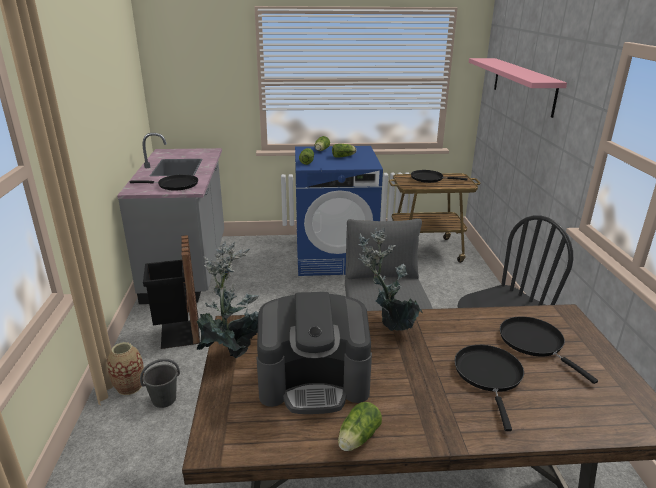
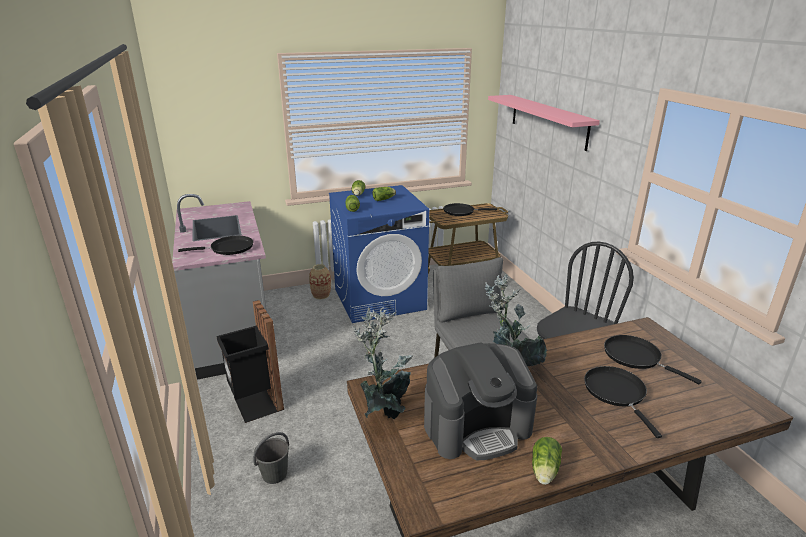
camera: 15 degrees left, 0 degrees up
vase [107,342,144,395] -> vase moved to [309,264,331,299]

